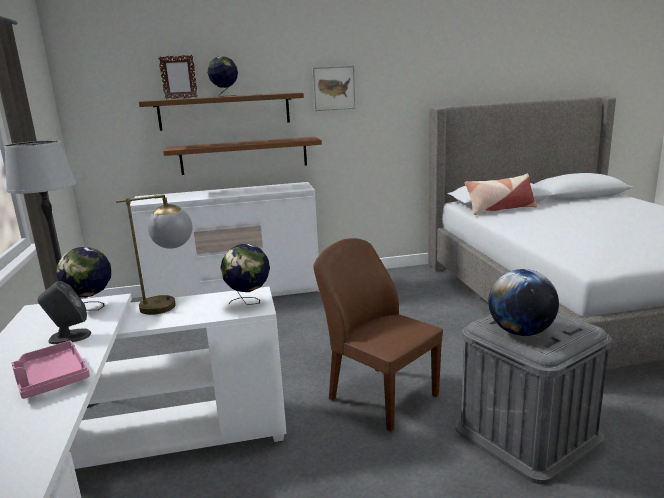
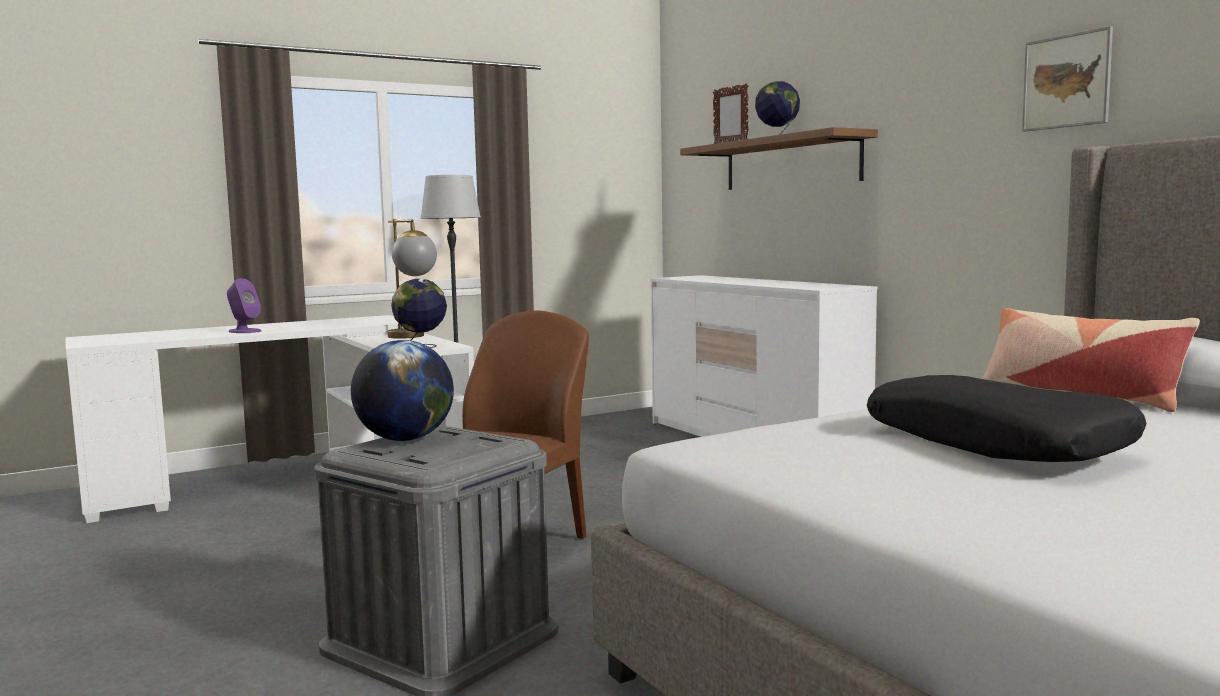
camera: 70 degrees right, 10 degrees down
pink tray [12,341,90,399] -> purple speaker [227,278,261,333]
grey speaker [38,281,91,344] -> none
globe [57,247,111,310] -> none
brown shelf [163,137,322,175] -> none
picture [313,66,355,111] -> picture moved to [1022,26,1113,132]
none -> black pillow [867,375,1147,462]

